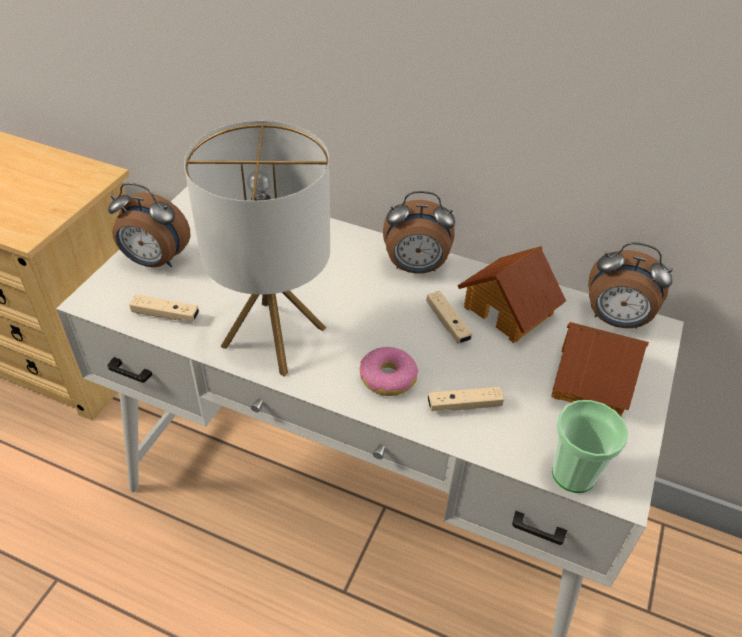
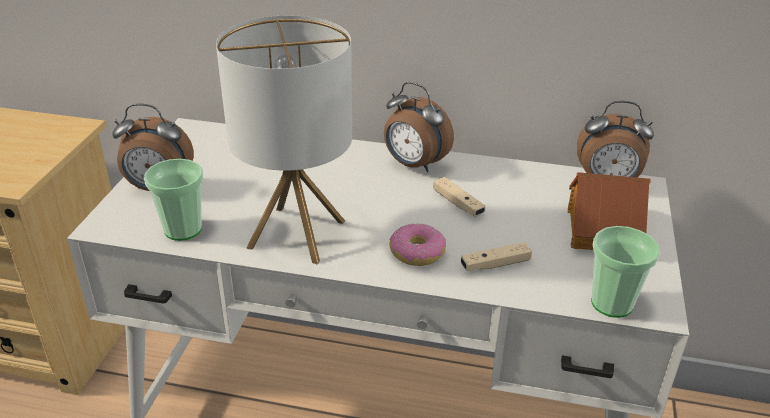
camera: 10 degrees left, 10 degrees down
beige game controller [129,295,199,322] -> cup [144,159,203,241]
alarm clock [383,191,455,274] -> alarm clock turned 45 degrees clockwise [384,82,454,172]
toy house [457,246,566,343] -> none

